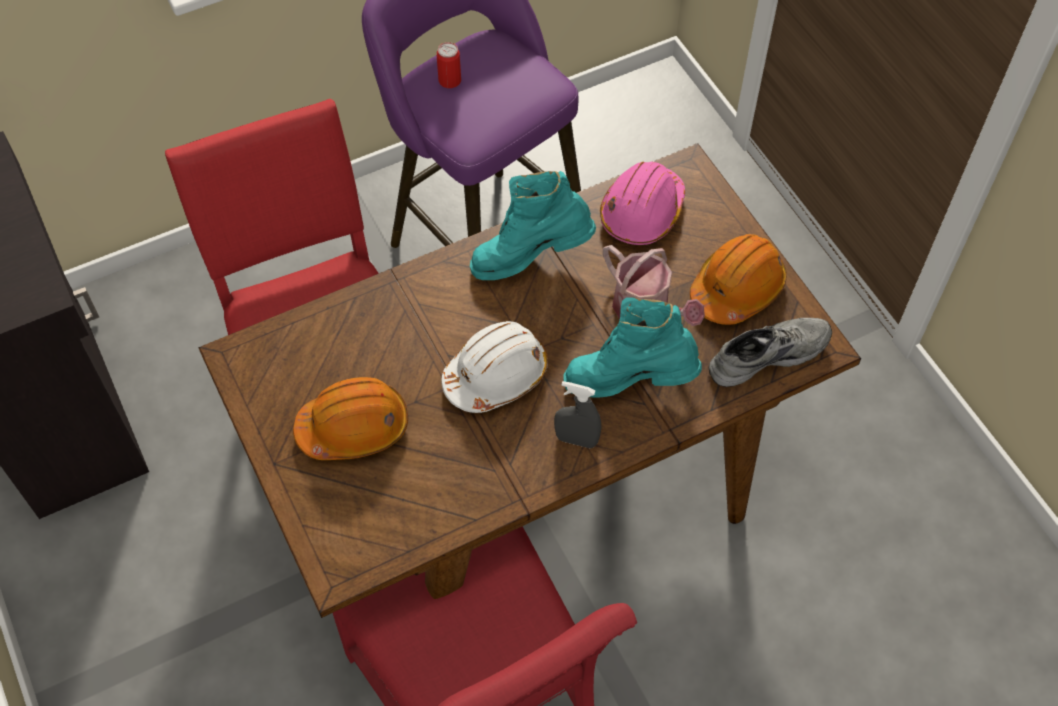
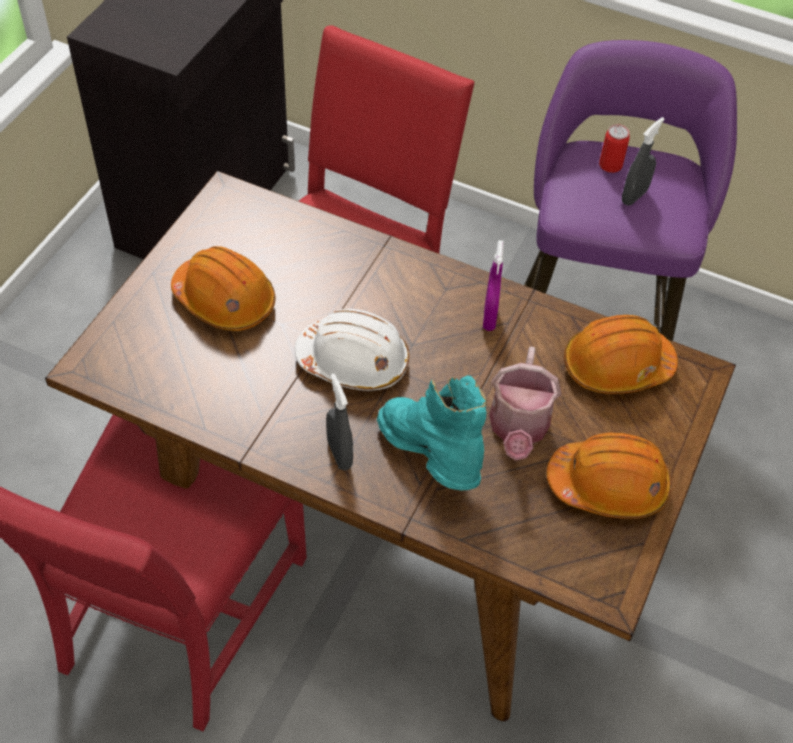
camera: 50 degrees right, 5 degrees down
turquoise boot [470,171,596,280] -> purple spray bottle [483,240,504,331]
pink hard hat [600,162,685,245] -> orange hard hat [564,315,678,394]
grey shoe [709,318,832,387] -> none
none -> grey spray bottle [622,117,665,205]

